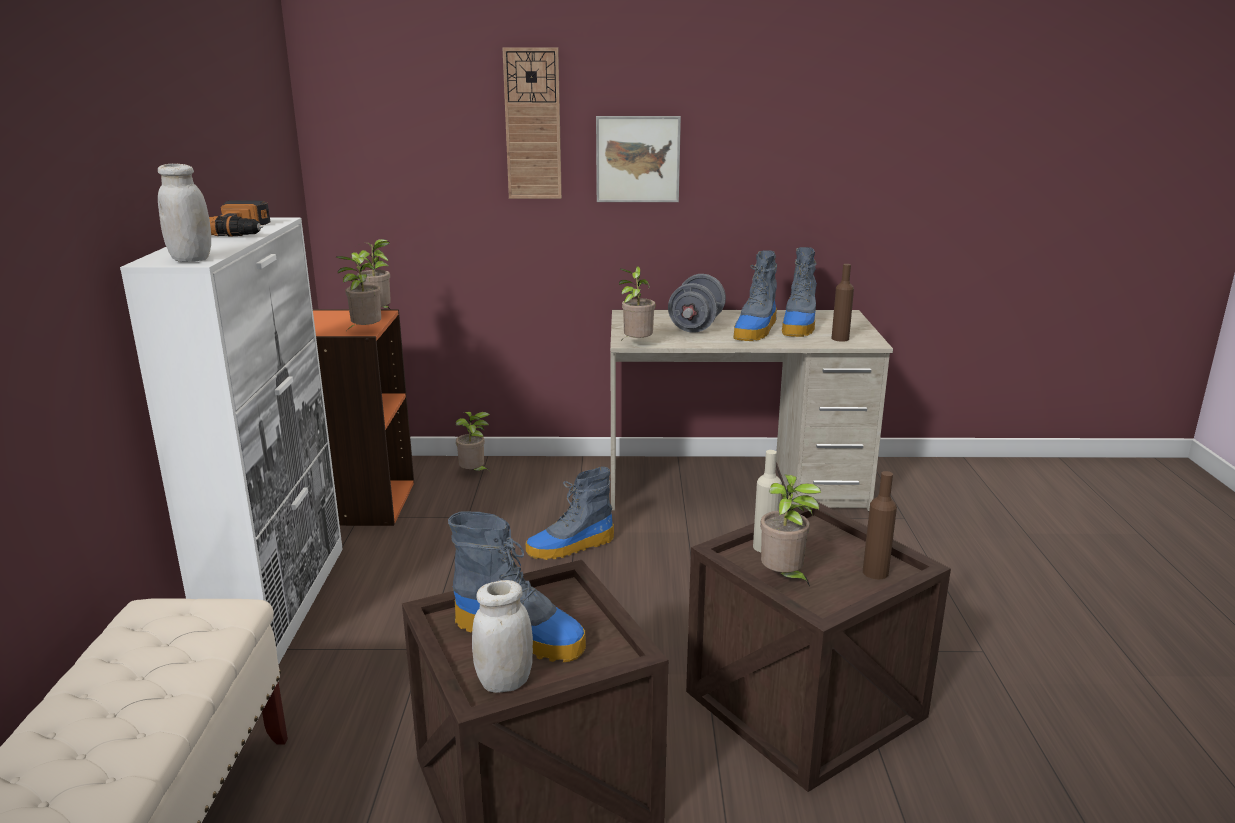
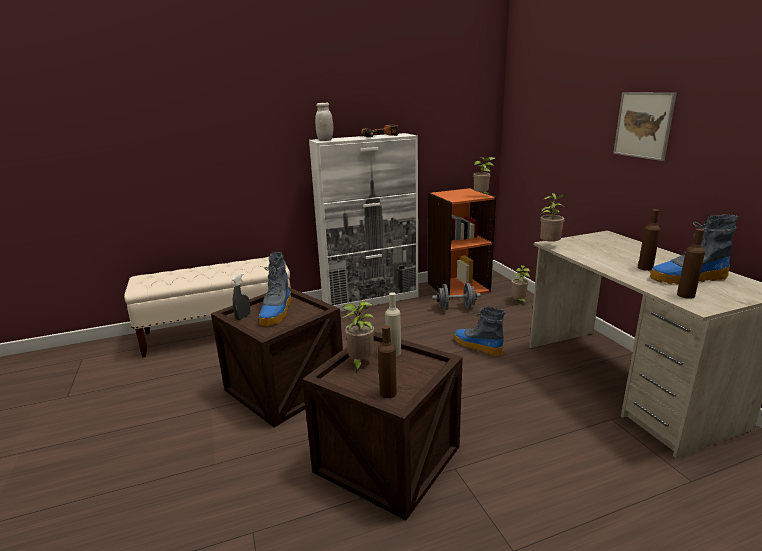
camera: 70 degrees right, 0 degrees up
potted plant [335,252,381,329] -> none
white jar [472,580,533,693] -> grey spray bottle [232,273,250,320]
wall clock [502,47,562,199] -> none
grey dumbbell [668,274,726,333] -> grey dumbbell moved to [432,283,481,310]
boot [733,250,777,341] -> brown bottle [638,209,661,271]

